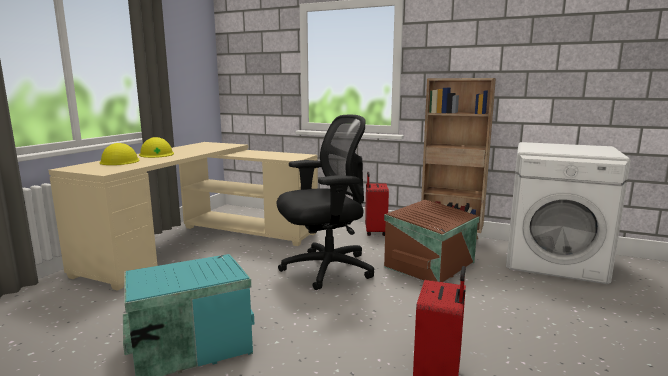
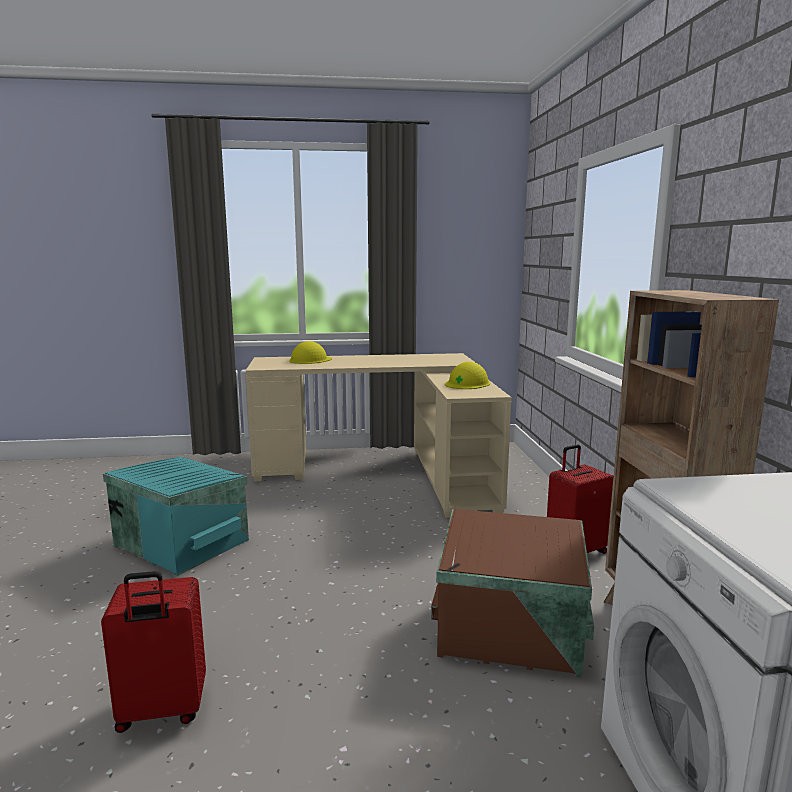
camera: 60 degrees right, 0 degrees up
yellow hard hat [139,137,174,158] -> yellow hard hat moved to [445,362,490,389]
black office chair [277,115,374,290] -> none

